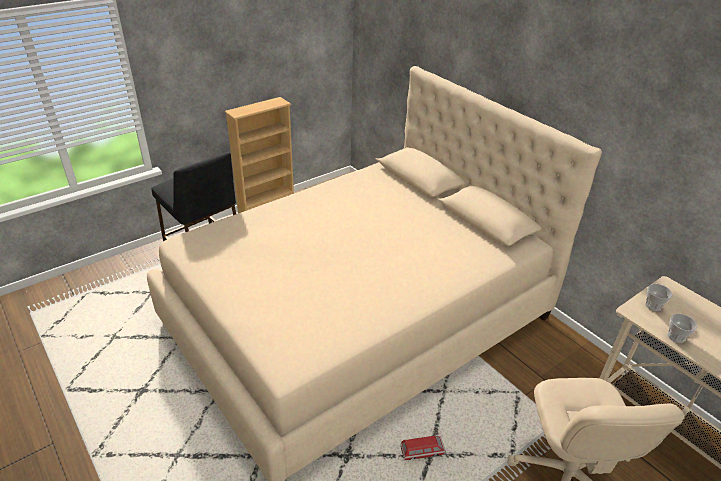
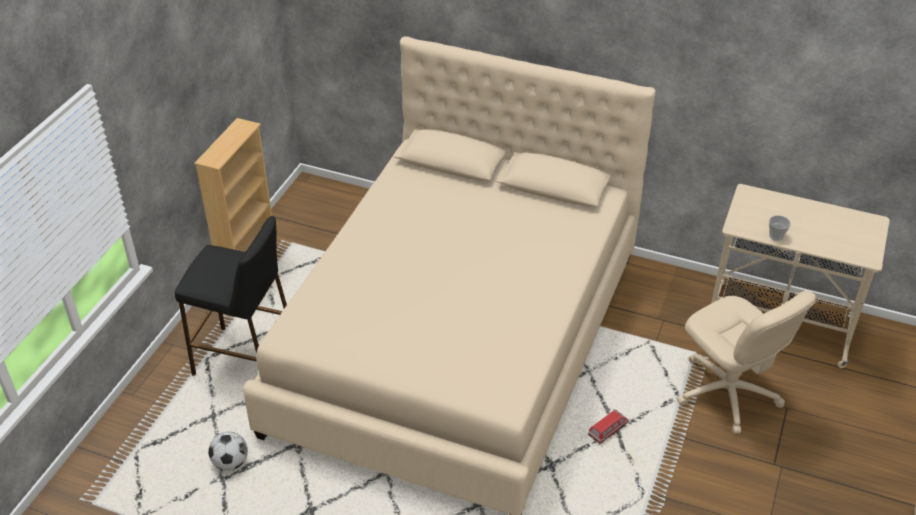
camera: 30 degrees left, 5 degrees up
cup [645,284,672,311] -> none
none -> football [208,432,248,471]

